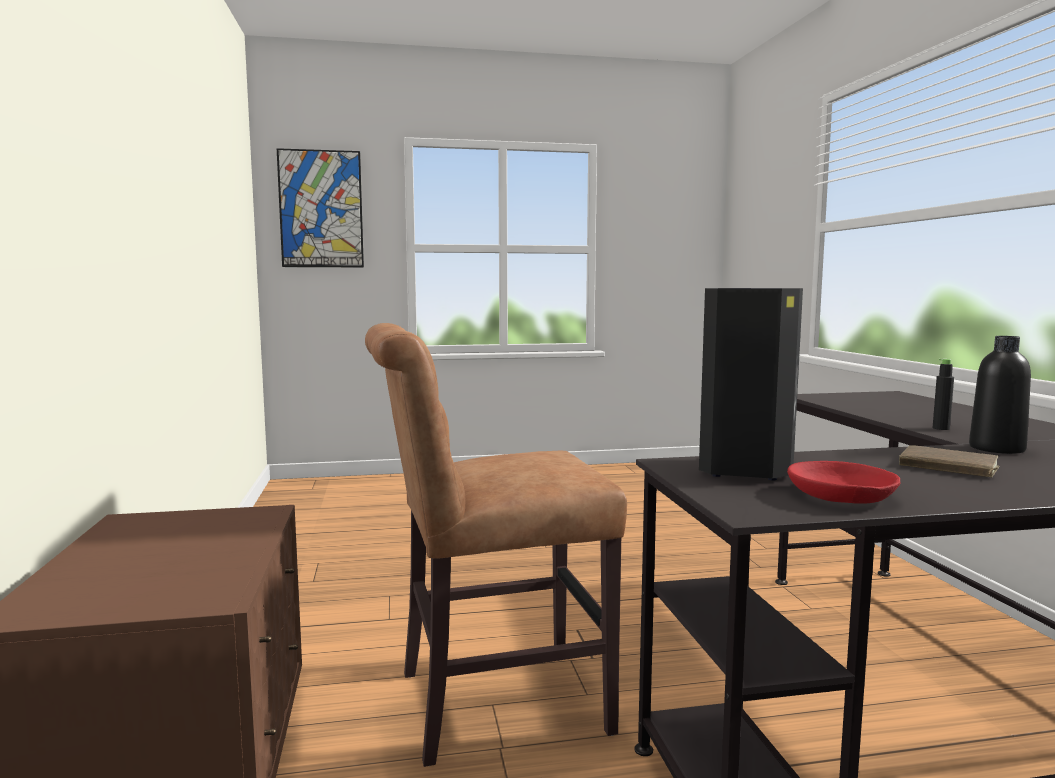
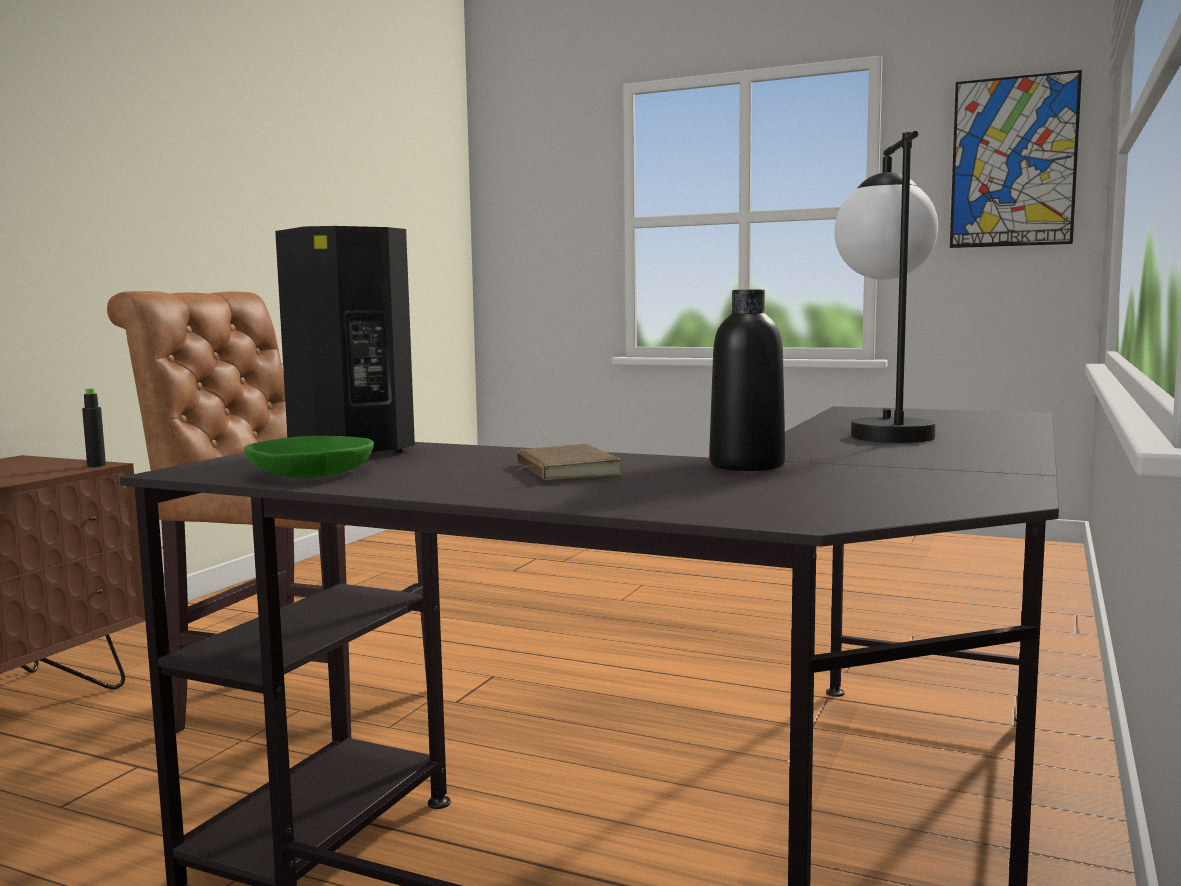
camera: 35 degrees right, 0 degrees up
picture [277,148,364,267] -> picture moved to [950,70,1082,248]
red bowl [787,461,900,504] -> green bowl [244,436,374,478]
black bottle [933,359,954,430] -> black bottle moved to [82,388,106,467]
none -> table lamp [834,131,938,443]

